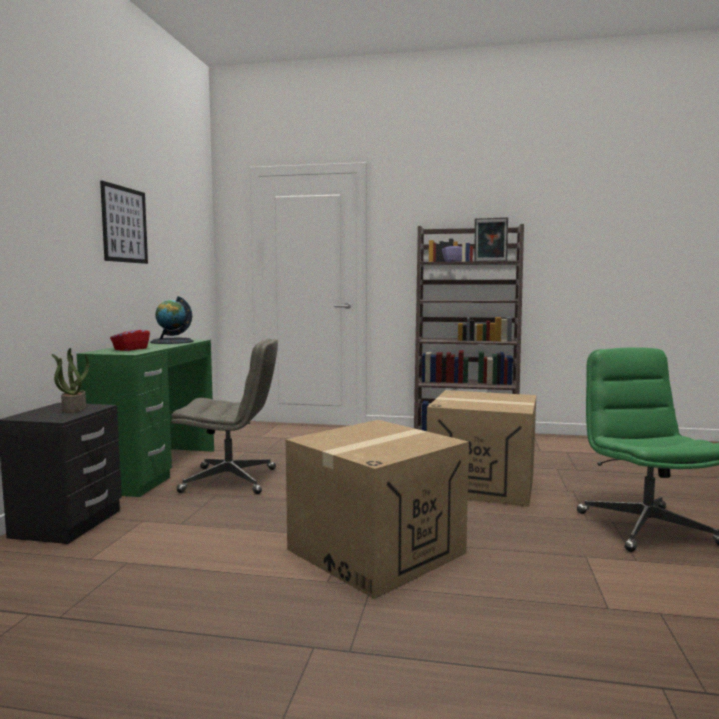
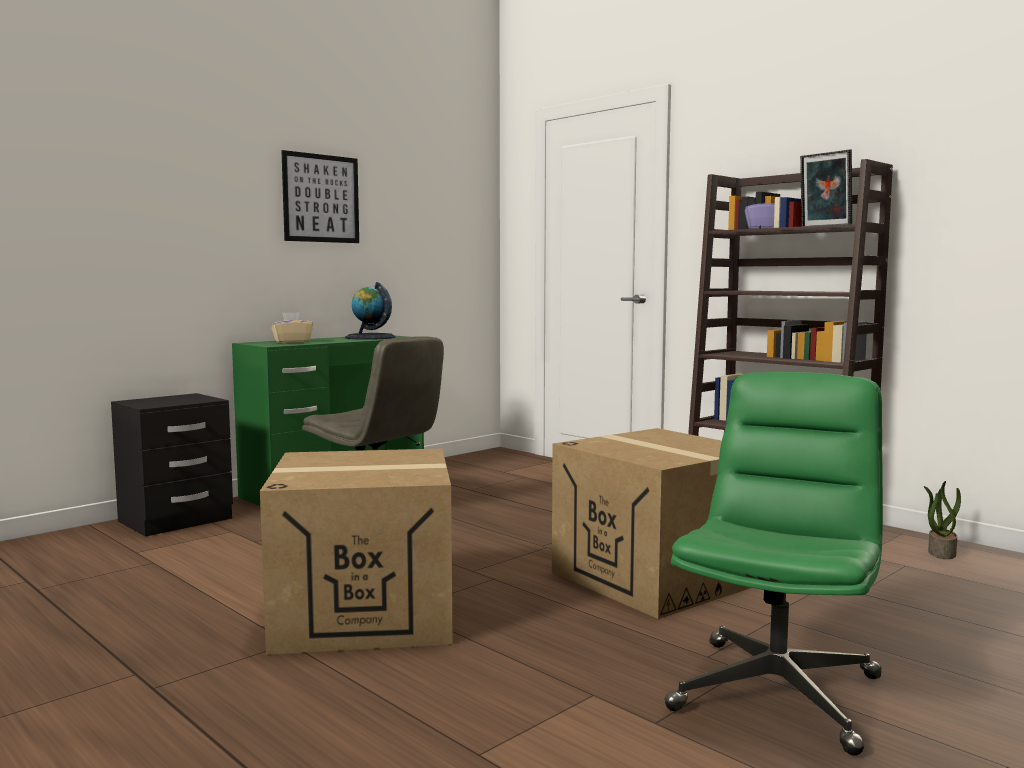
camera: 35 degrees right, 0 degrees up
potted plant [51,348,89,413] -> potted plant moved to [924,481,961,559]
red tissue box [110,323,150,351] -> beige tissue box [271,312,313,343]

